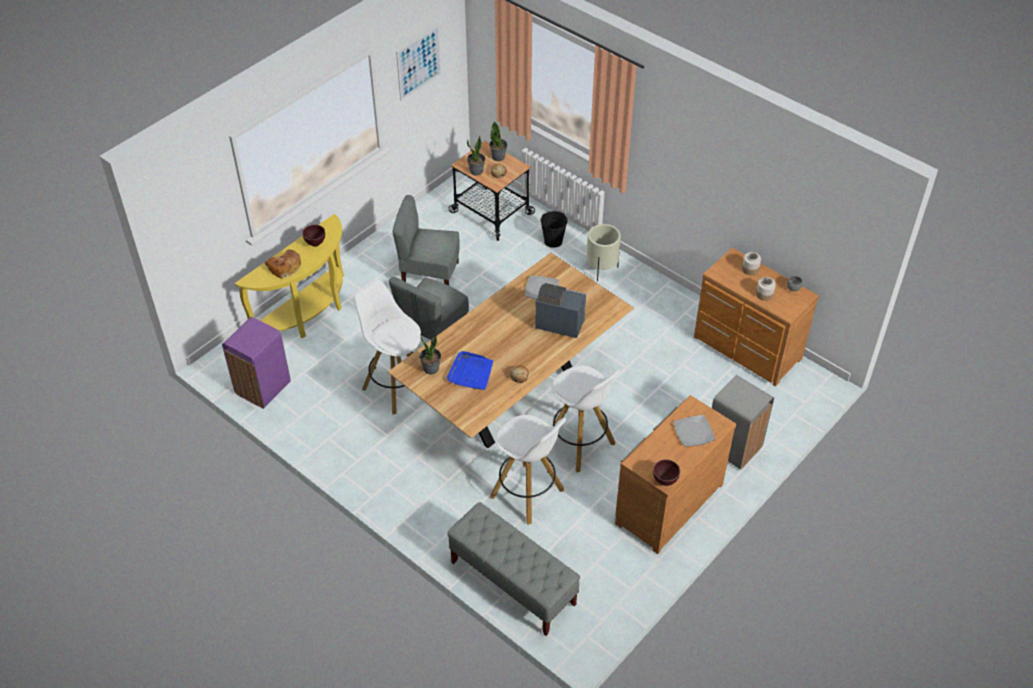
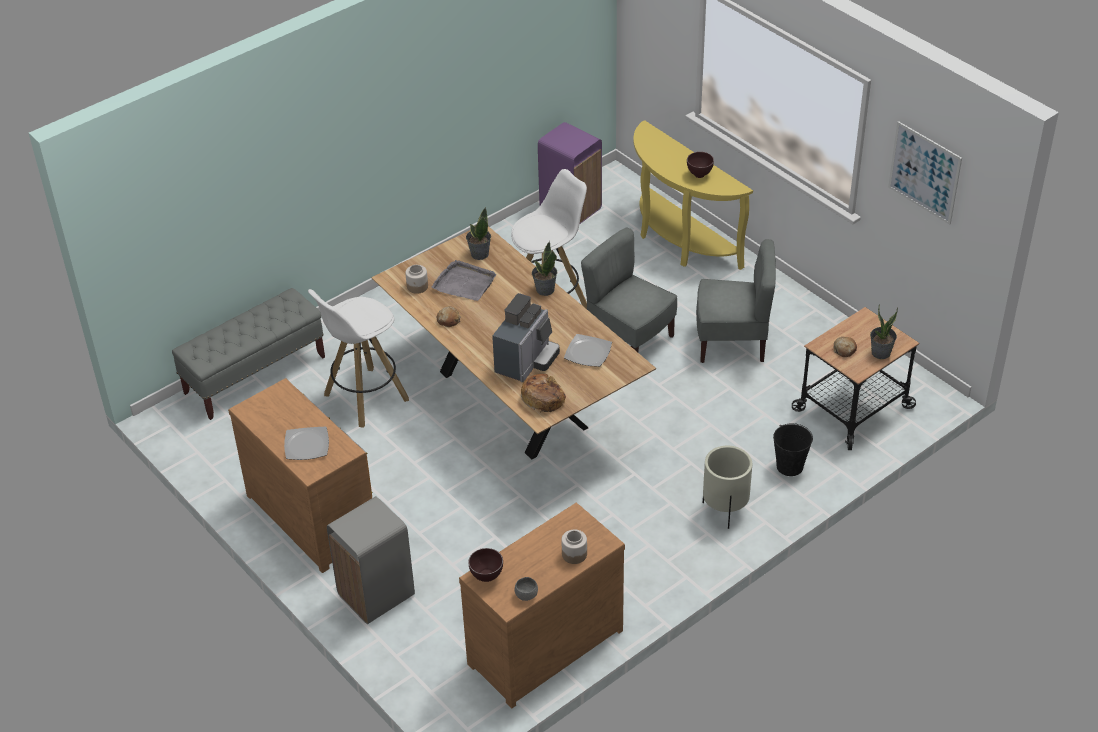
camera: 100 degrees right, 5 degrees down
bread [265,249,301,279] -> bread moved to [521,374,566,412]
grey chair [392,195,460,286] -> grey chair turned 75 degrees clockwise [696,239,776,363]
blue tray [447,351,493,390] -> grey tray [432,260,496,301]
potted plant [467,135,485,176] -> potted plant moved to [532,242,557,296]
white stool [551,365,620,473] -> none
brown bowl [653,459,680,486] -> brown bowl moved to [468,548,503,582]
jar [756,277,776,301] -> jar moved to [405,265,428,294]

